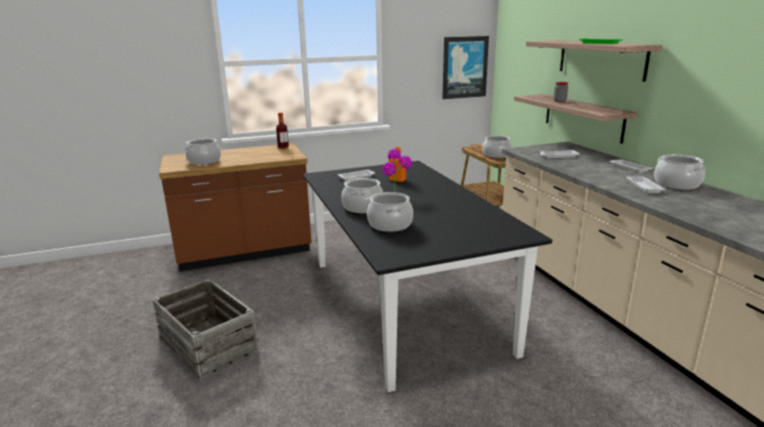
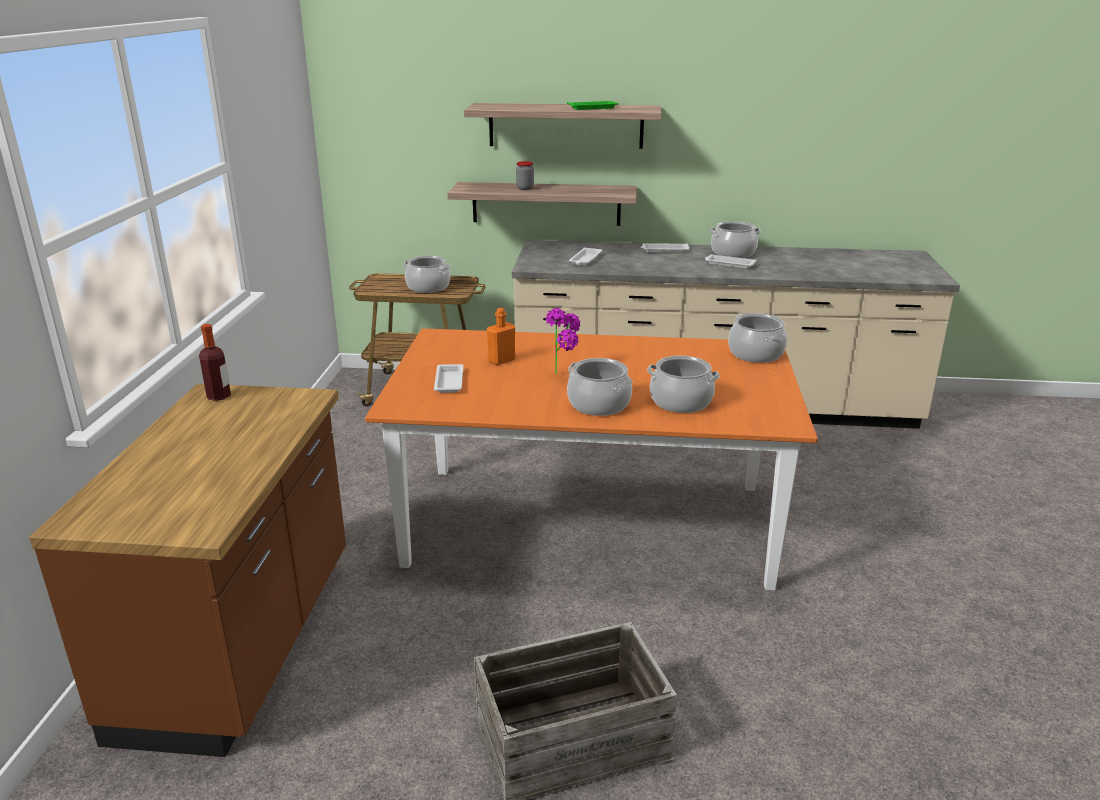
camera: 65 degrees left, 5 degrees up
cooking pot [185,138,221,165] -> cooking pot moved to [728,313,787,363]
black dining table [303,161,552,392] -> orange dining table [365,328,818,590]
picture [442,36,489,99] -> none

